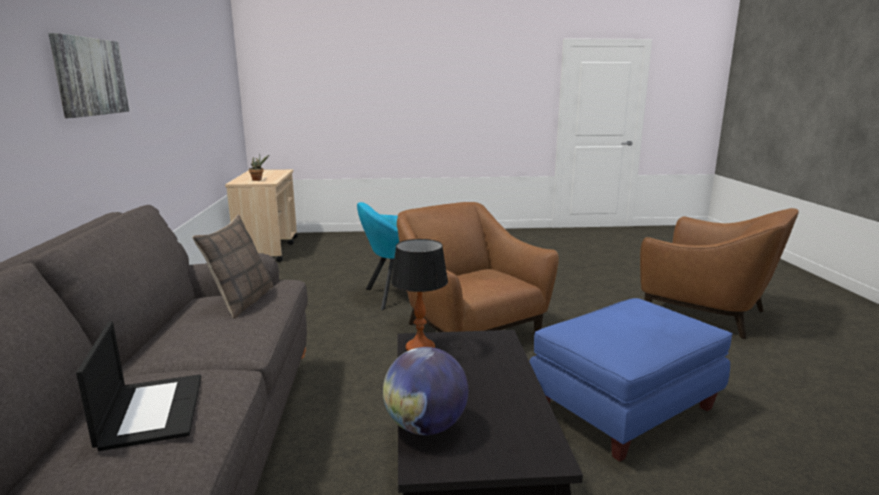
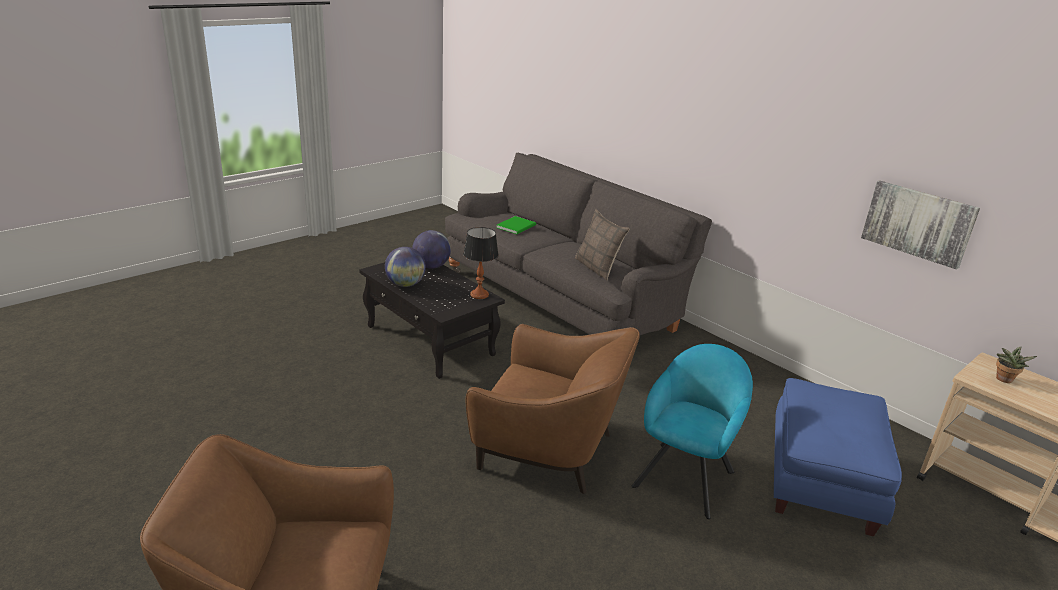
camera: 140 degrees right, 10 degrees up
picture [49,33,129,118] -> picture moved to [861,180,980,269]
laptop [76,321,201,451] -> green book [496,216,536,234]
blue ottoman [529,298,733,462] -> blue ottoman moved to [774,378,902,536]
none -> globe [385,247,426,287]

